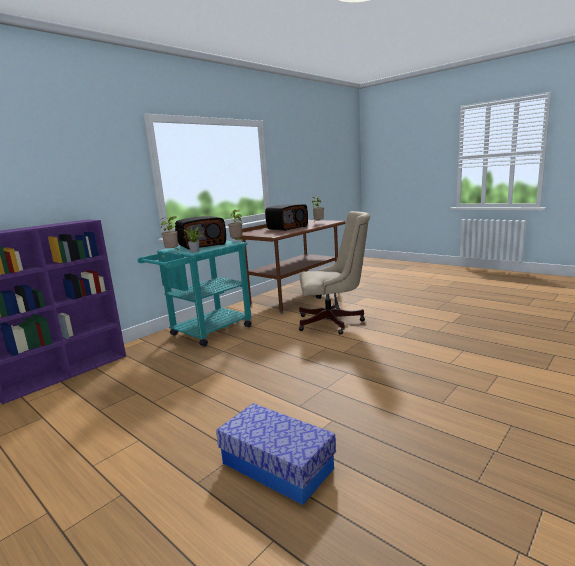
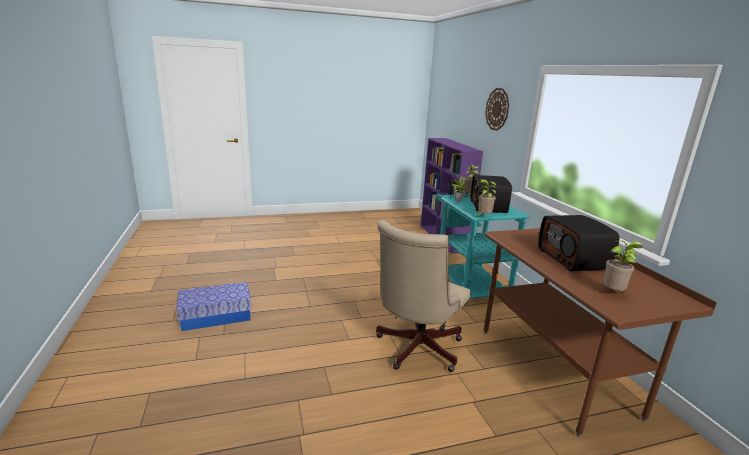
camera: 120 degrees right, 5 degrees up
storage box [216,403,336,505] -> storage box moved to [177,282,251,331]
none -> wall clock [485,88,509,131]

